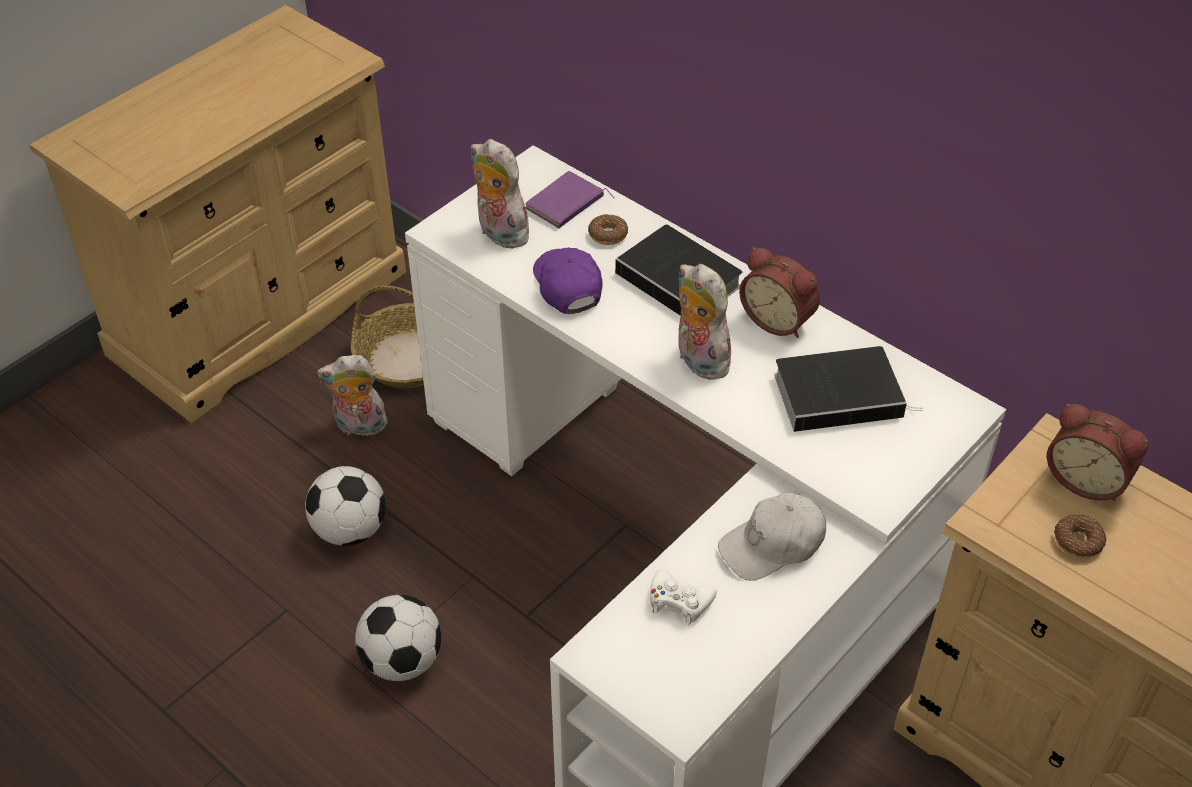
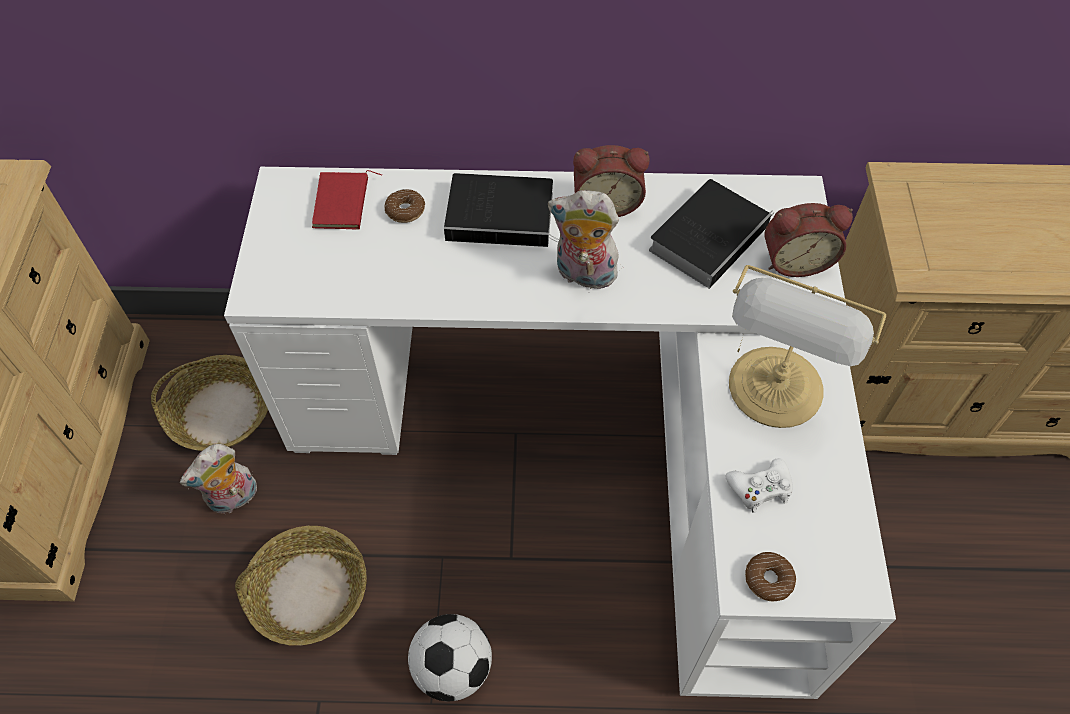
camera: 40 degrees left, 10 degrees up
football [305,466,386,546] -> basket [235,526,367,646]
plush toy [471,139,529,248] -> none
purple book [525,171,615,228] -> red book [312,170,382,230]
purple cap [533,247,603,314] -> none
white cap [718,493,826,581] -> table lamp [729,265,886,428]
alarm clock [1047,404,1149,501] -> alarm clock moved to [765,203,853,277]
donut [1054,514,1106,558] -> donut moved to [745,552,796,601]

